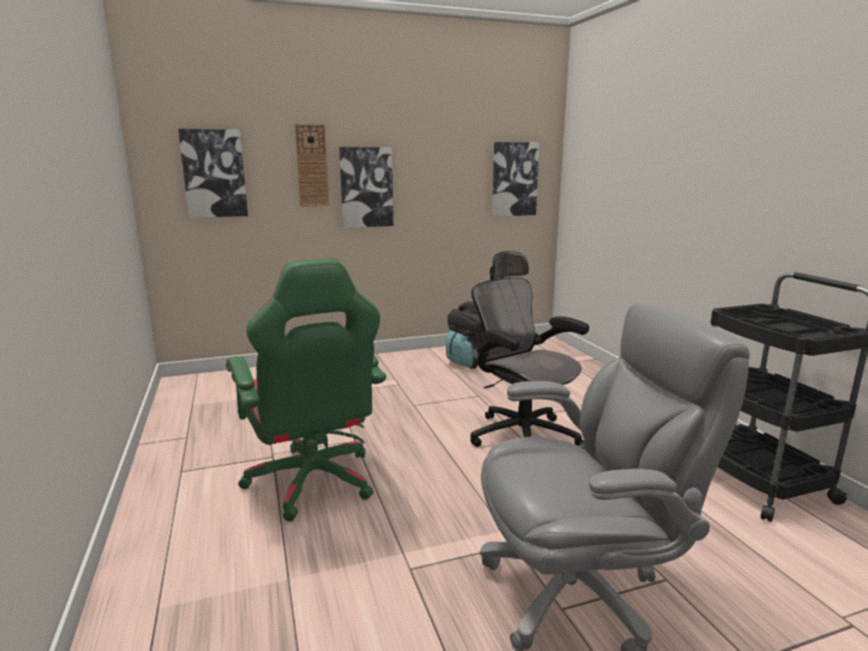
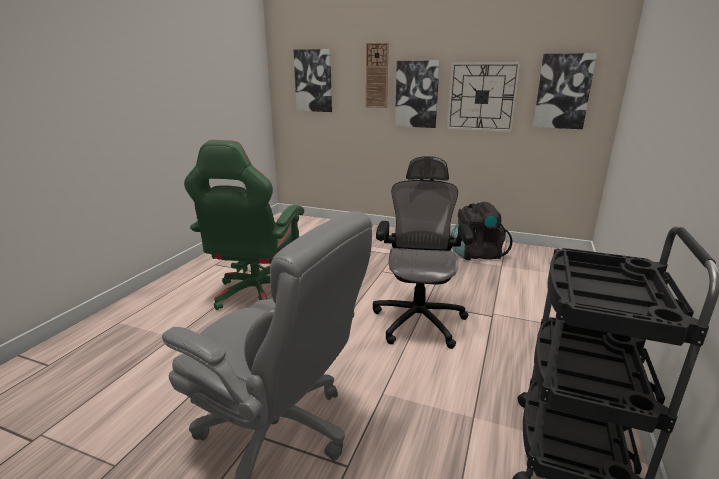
camera: 40 degrees right, 5 degrees up
none -> wall clock [447,62,521,132]

